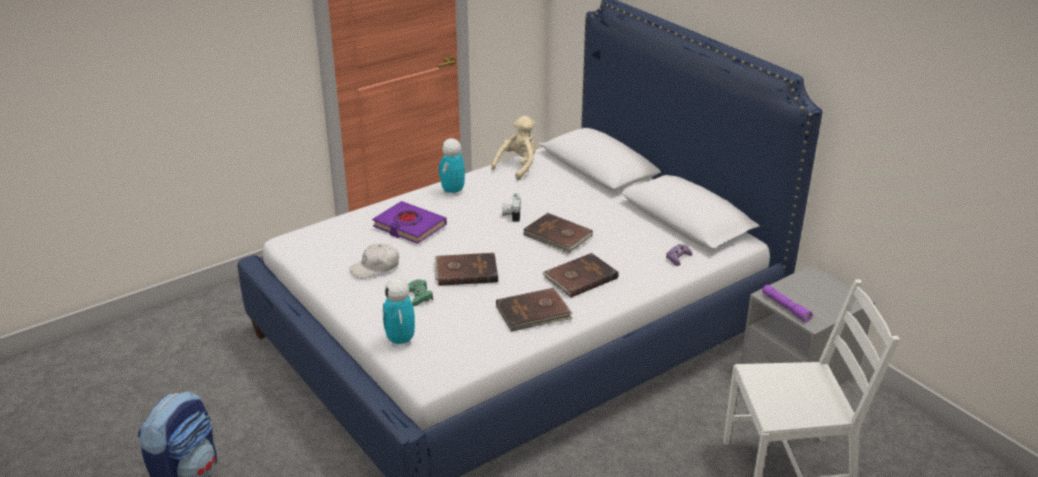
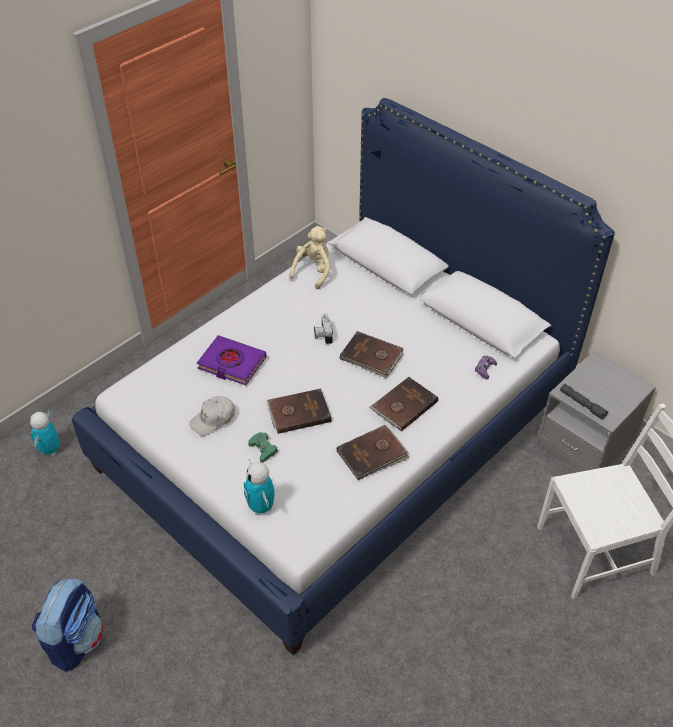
camera: 10 degrees left, 15 degrees up
toy robot [439,138,465,196] -> toy robot moved to [30,409,59,456]
purple flashlight [762,285,813,322] -> grey flashlight [560,384,608,420]

